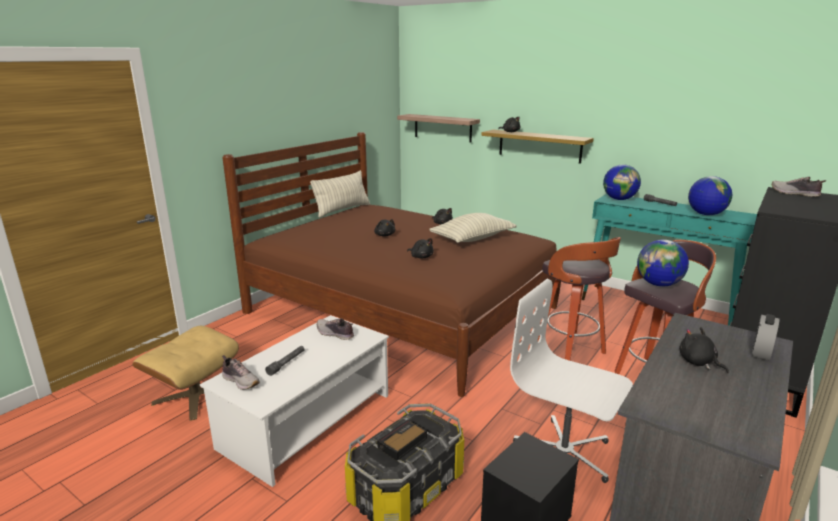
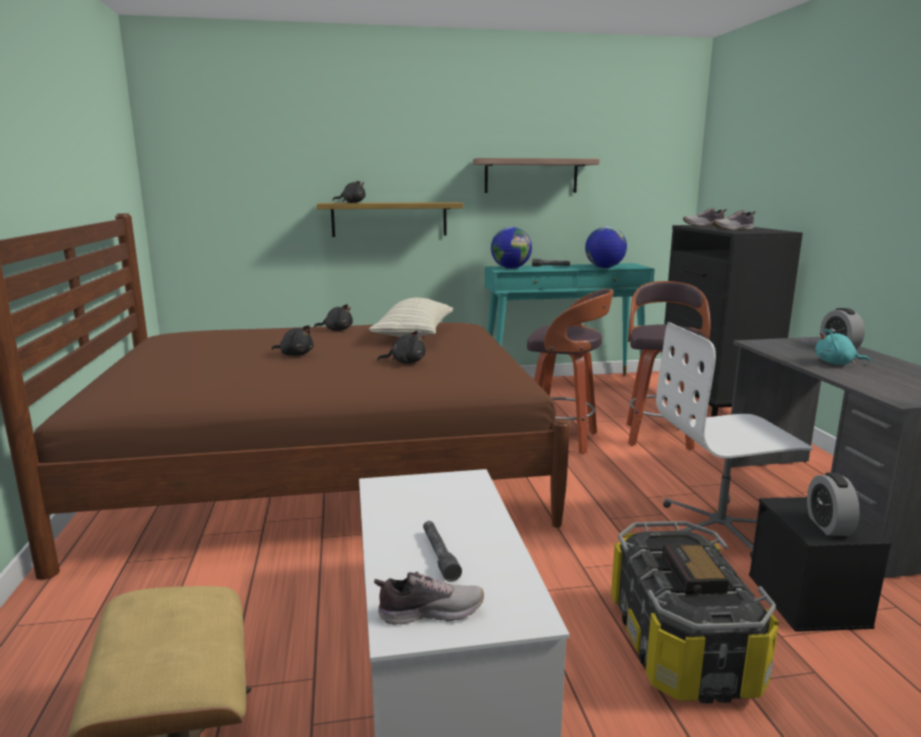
camera: 45 degrees left, 5 degrees down
pillow [310,170,370,218] -> none
shoe [317,318,354,340] -> shoe moved to [712,210,756,230]
shelf [397,114,480,143] -> shelf moved to [473,158,599,193]
globe [637,240,689,287] -> none
black plush toy [679,327,729,373] -> turquoise plush toy [815,329,870,365]
none -> alarm clock [807,473,860,536]

